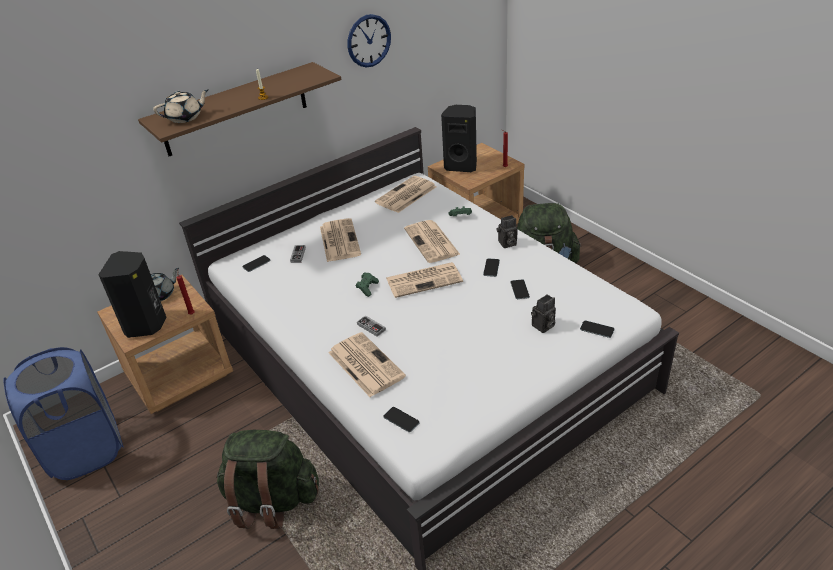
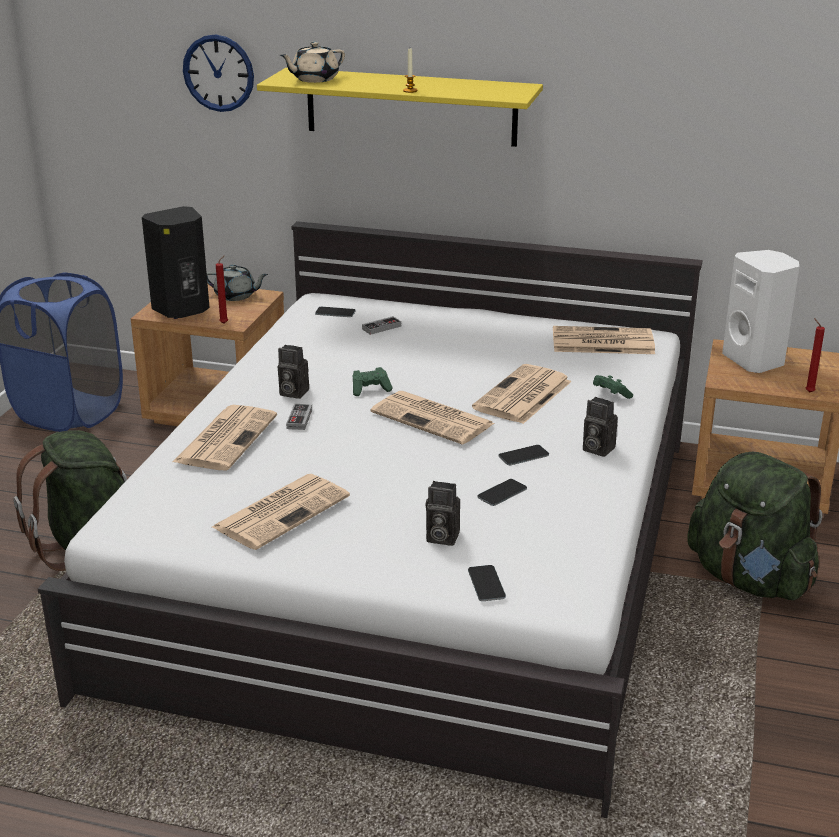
camera: 50 degrees right, 10 degrees down
brown shelf [138,62,341,156] -> yellow shelf [257,68,543,147]
beige teapot [153,89,209,123] -> beige teapot turned 120 degrees clockwise [280,42,345,83]
newspaper [320,218,361,262] -> newspaper moved to [212,474,350,550]
wall clock [348,14,391,68] -> wall clock moved to [183,35,254,112]
phone [384,407,419,432] -> none
black speaker [441,105,477,172] -> white speaker [722,250,799,373]
none -> camera [278,345,309,399]

